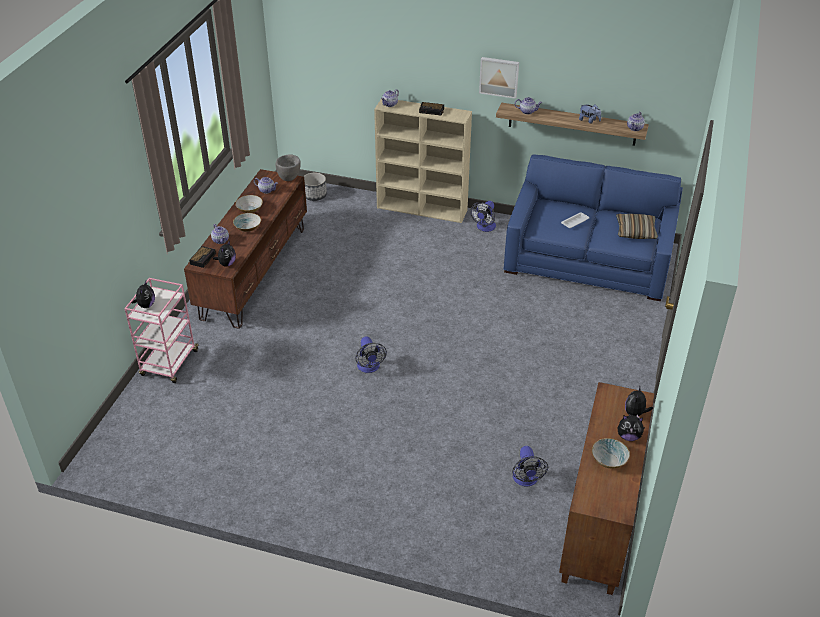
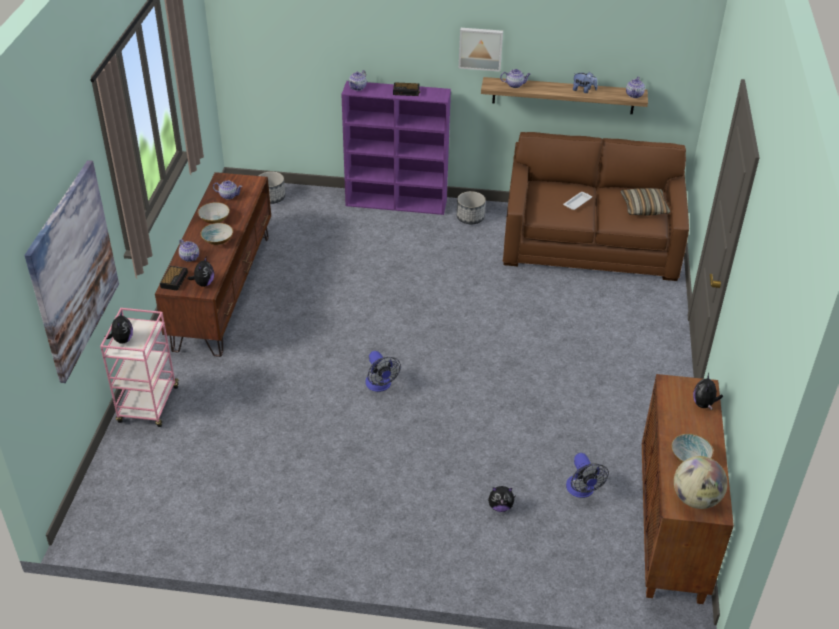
camera: 10 degrees left, 0 degrees up
grey bowl [275,154,301,181] -> none
beige bookcase [374,99,472,223] -> purple bookcase [341,81,451,215]
fan [470,201,496,232] -> planter [457,191,485,224]
blue sofa [503,154,683,301] -> brown sofa [503,132,689,281]
plush toy [618,415,645,441] -> plush toy moved to [488,486,516,512]
none -> picture [24,160,119,383]
none -> globe [674,456,728,509]

